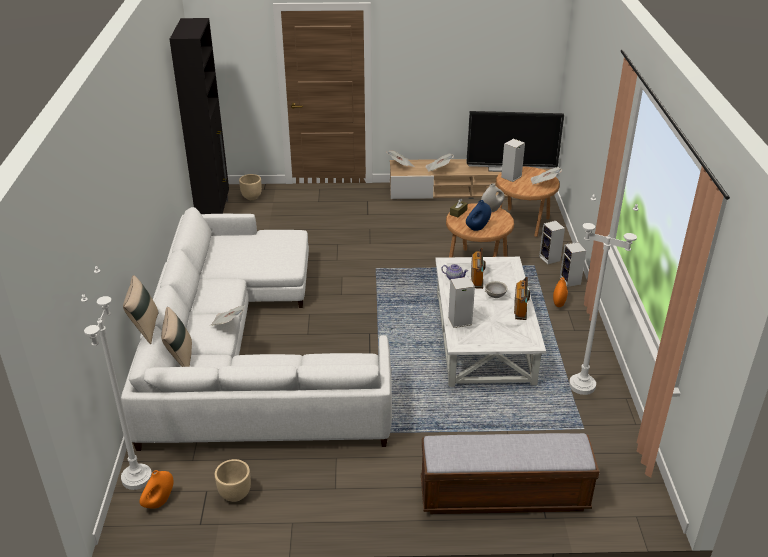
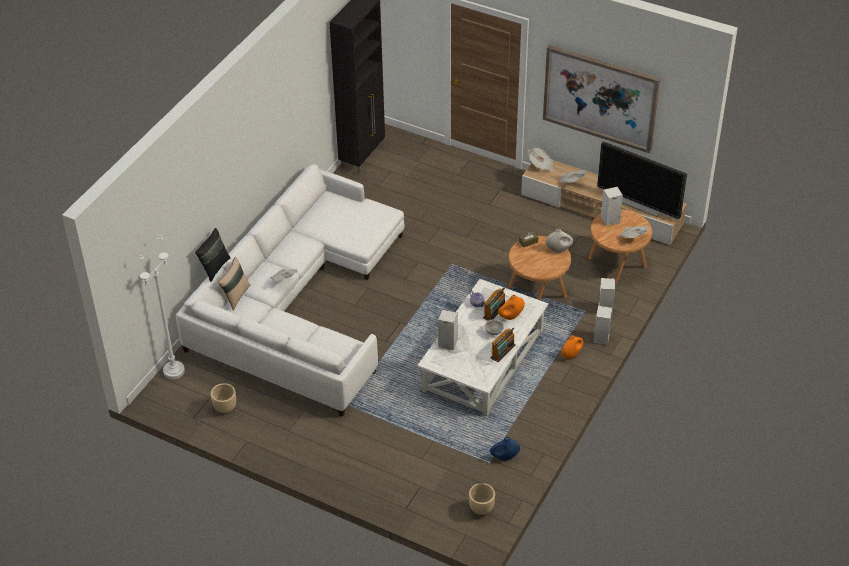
camera: 30 degrees right, 10 degrees up
beige pillow [123,275,158,344] -> black pillow [195,228,230,282]
orange vase [139,470,173,508] -> orange vase moved to [498,295,525,320]
beige planter [239,174,262,200] -> beige planter moved to [469,483,495,515]
bench [421,433,600,514] -> none
blue vase [466,200,491,231] -> blue vase moved to [490,437,520,461]
white floor lamp [569,194,638,395] -> none
none -> picture [543,45,661,153]

